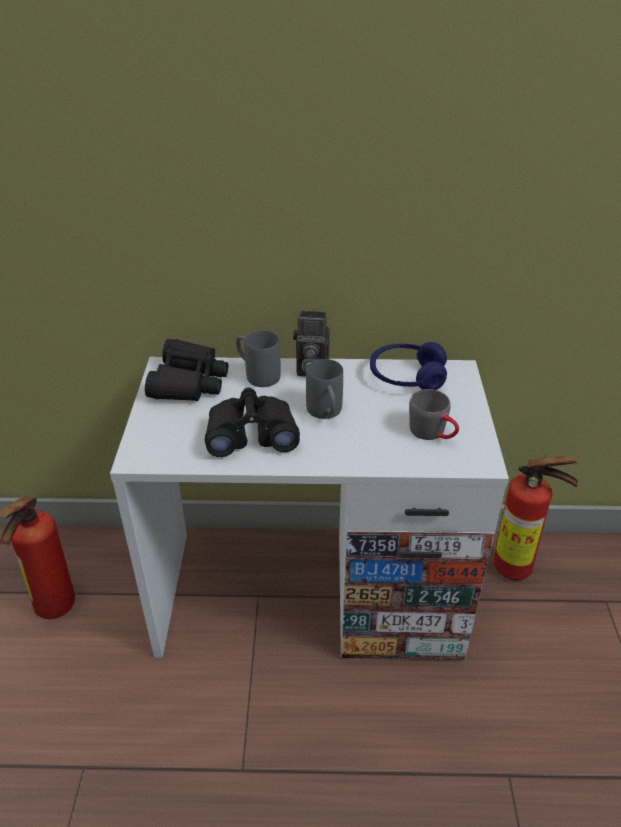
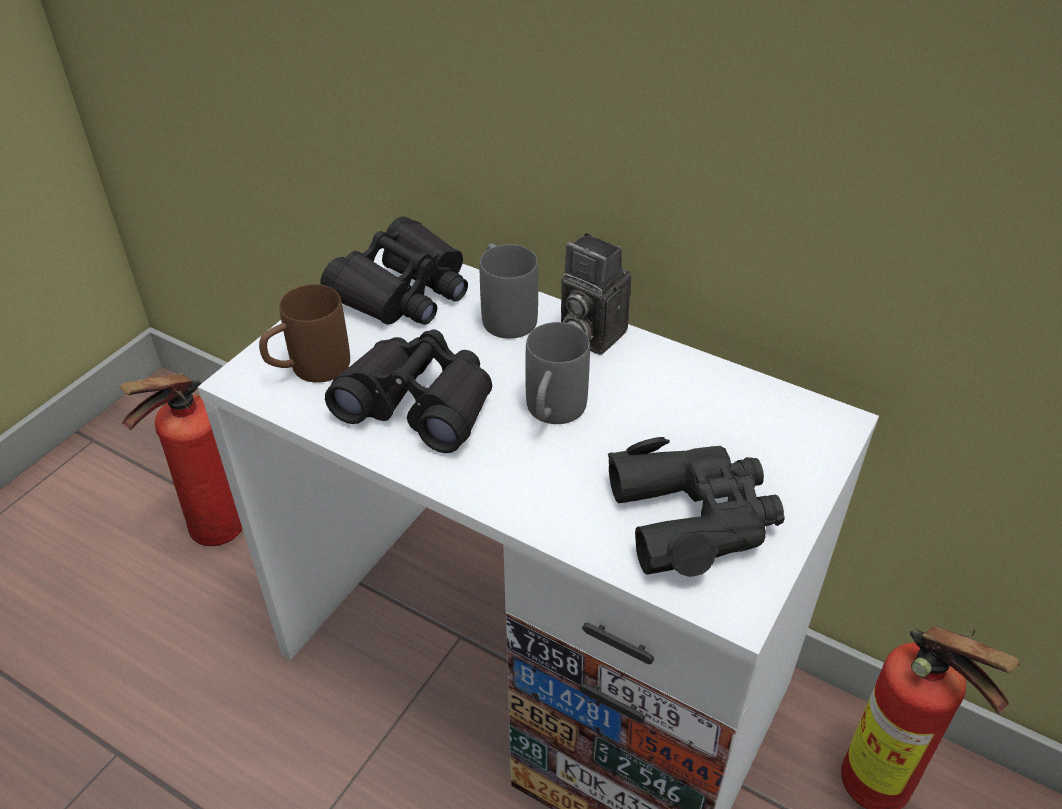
camera: 30 degrees right, 5 degrees up
blue headphones [370,342,447,390] -> none
grey mug [409,389,459,440] -> black binoculars [608,437,785,577]
none -> brown mug [259,284,350,383]

